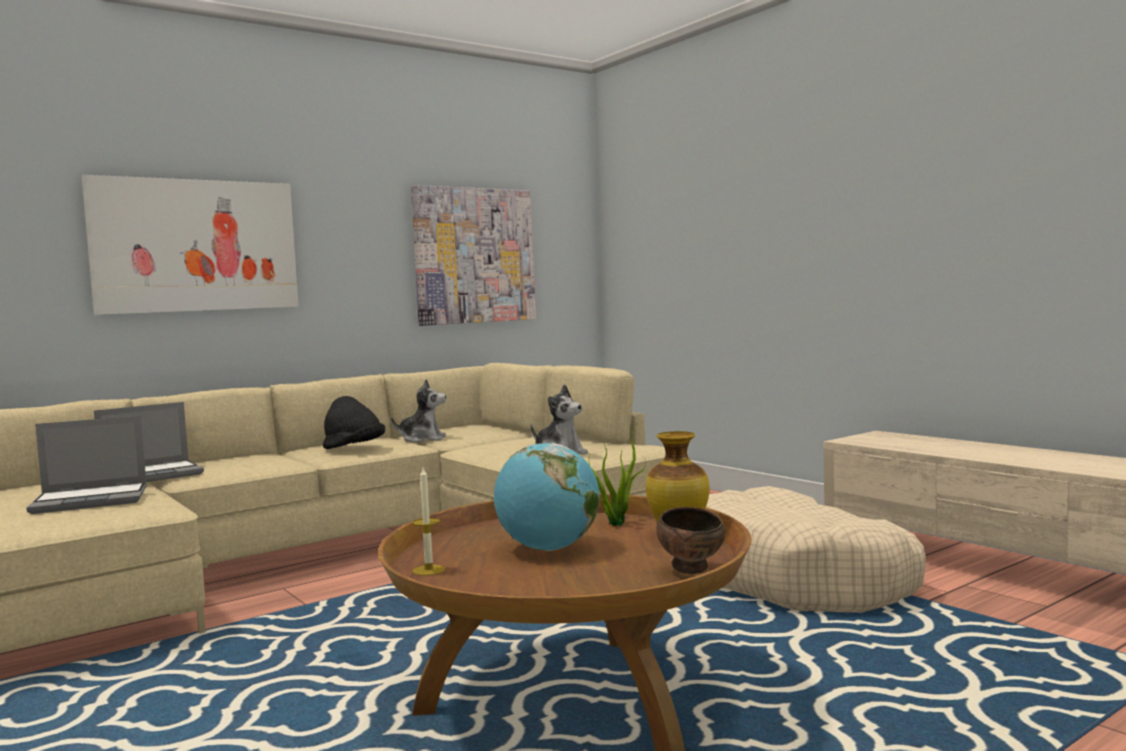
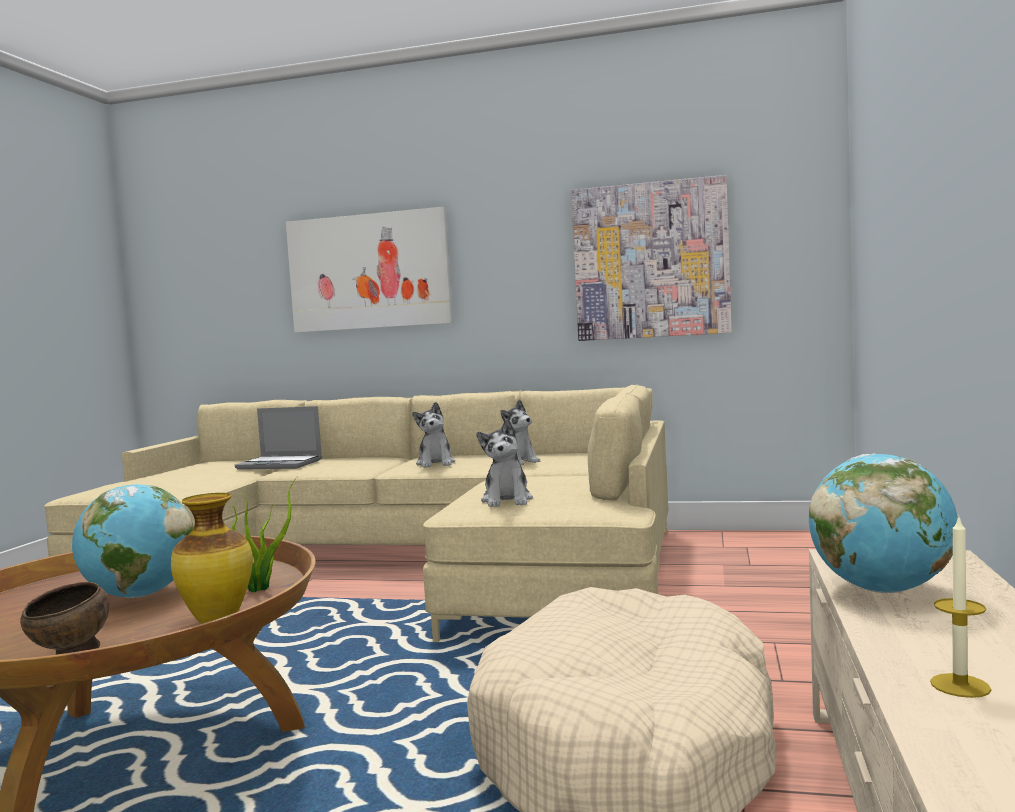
camera: 50 degrees right, 0 degrees up
laptop [27,416,147,514] -> none
black hat [323,396,385,449] -> plush toy [412,402,455,468]
candle [412,468,445,576] -> candle moved to [930,518,991,698]
none -> globe [809,453,958,593]

